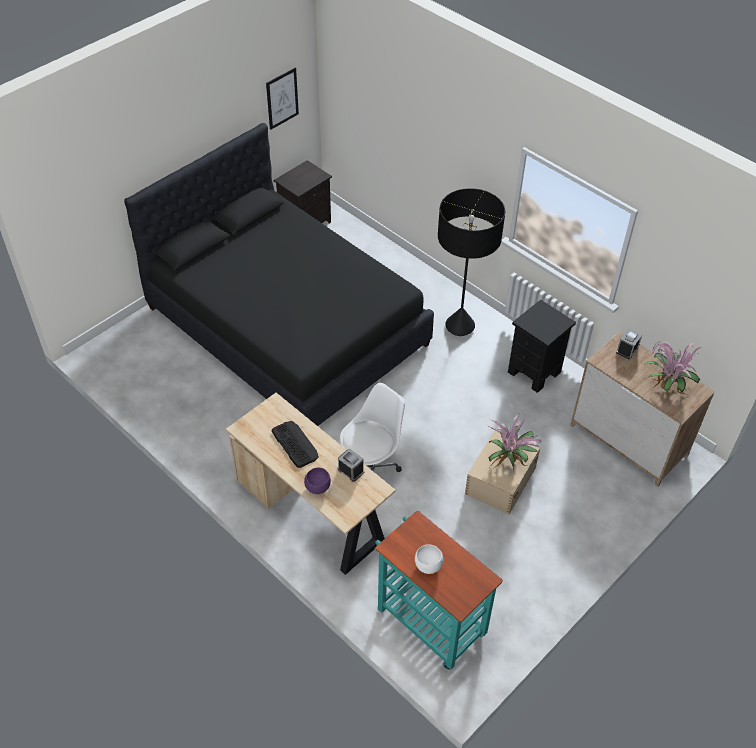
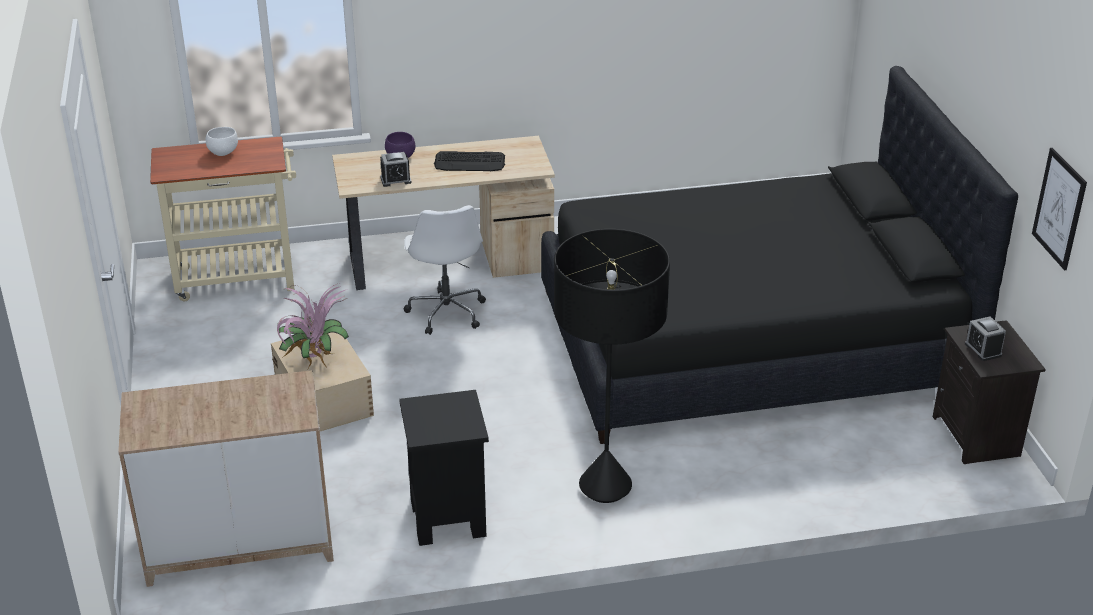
camera: 125 degrees right, 15 degrees down
turquoise cart [374,511,503,670] -> beige cart [150,137,296,301]
alarm clock [616,329,642,359] -> alarm clock moved to [965,316,1006,361]
potted plant [644,341,701,396] -> none

